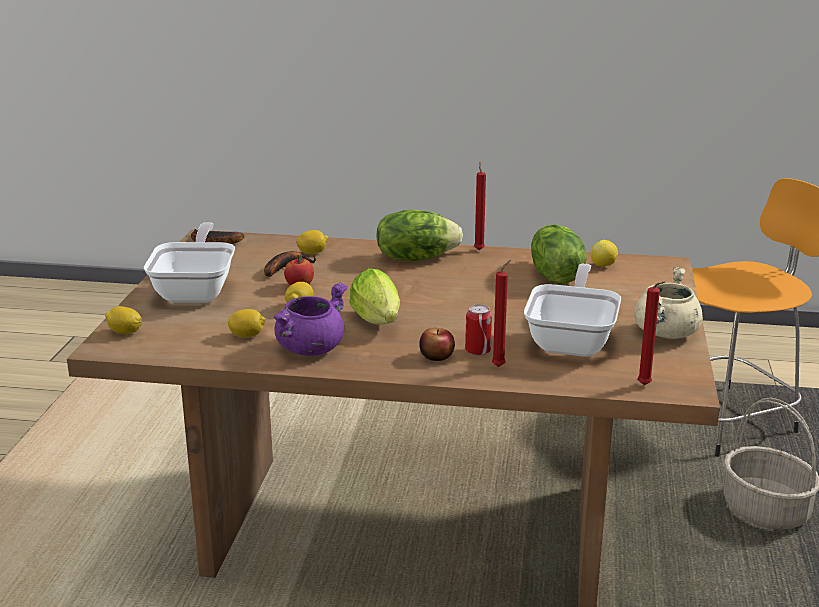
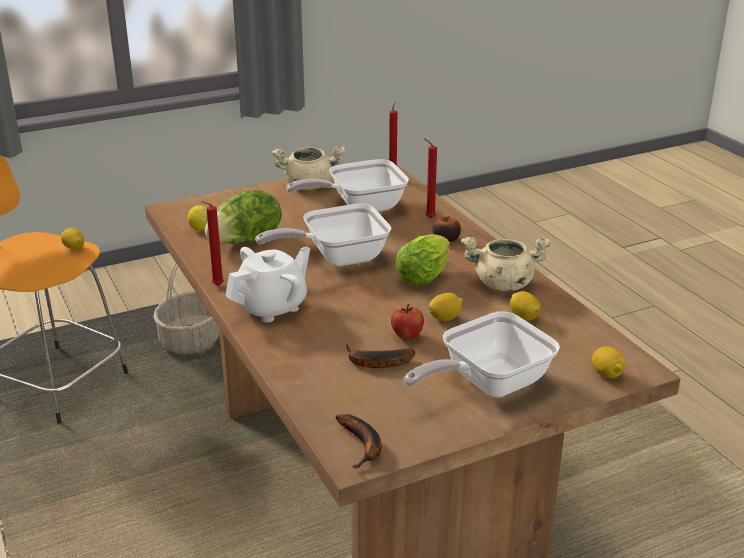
camera: 125 degrees left, 5 degrees up
purple cooking pot [273,282,348,356] -> beige cooking pot [461,237,551,291]
lemon [296,230,328,254] -> lemon moved to [61,228,84,250]
lettuce [376,209,463,261] -> white teapot [225,247,310,323]
can [465,304,492,356] -> none
none -> frying pan [255,203,391,266]

